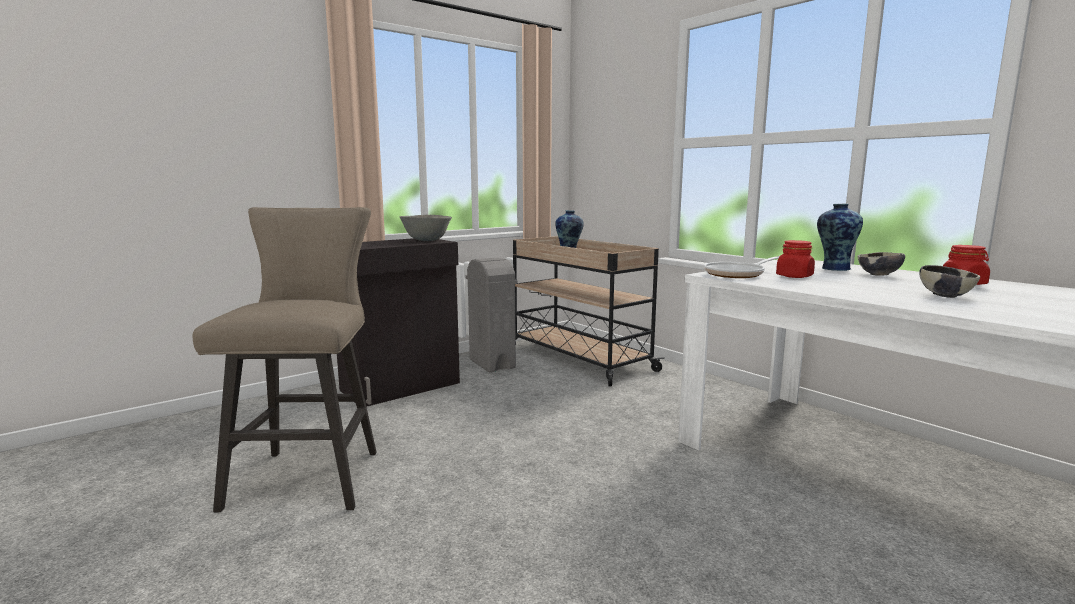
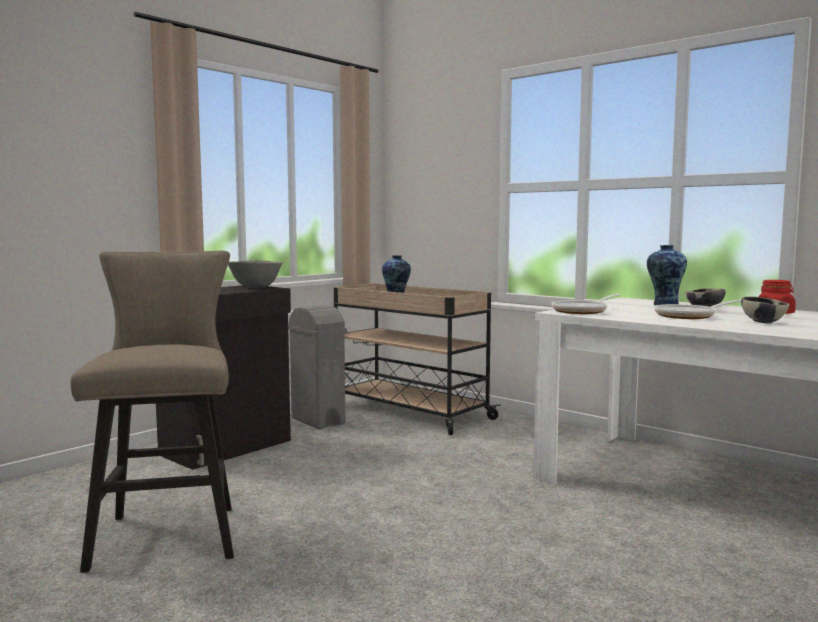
camera: 10 degrees left, 5 degrees down
red jar [776,240,815,278] -> none
none -> frying pan [654,300,741,319]

